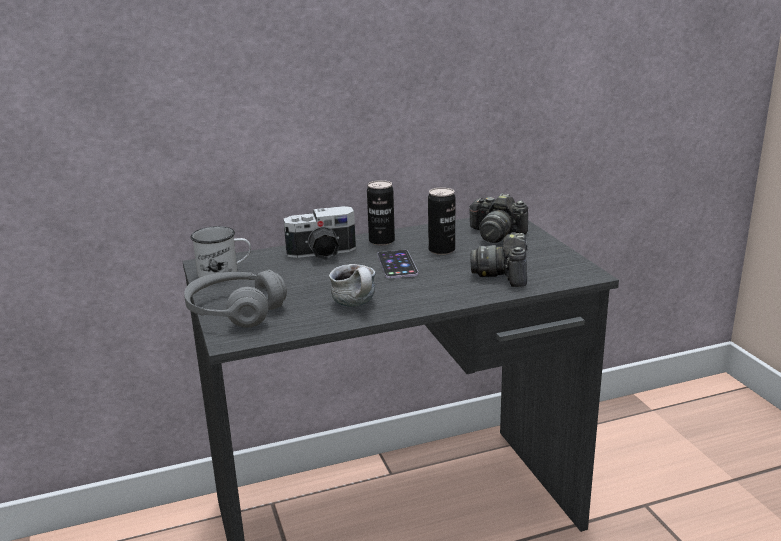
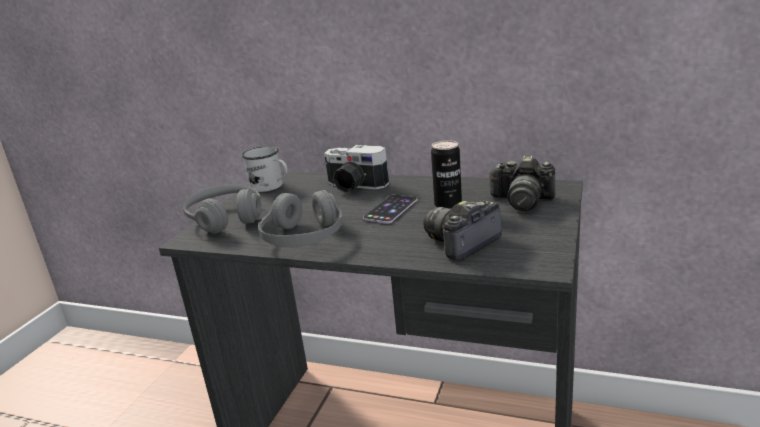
camera: 40 degrees right, 0 degrees up
mug [329,264,376,307] -> grey headphones [258,190,343,247]
can [367,180,395,246] -> none
camera [469,193,528,243] -> camera turned 45 degrees counterclockwise [488,155,555,211]

